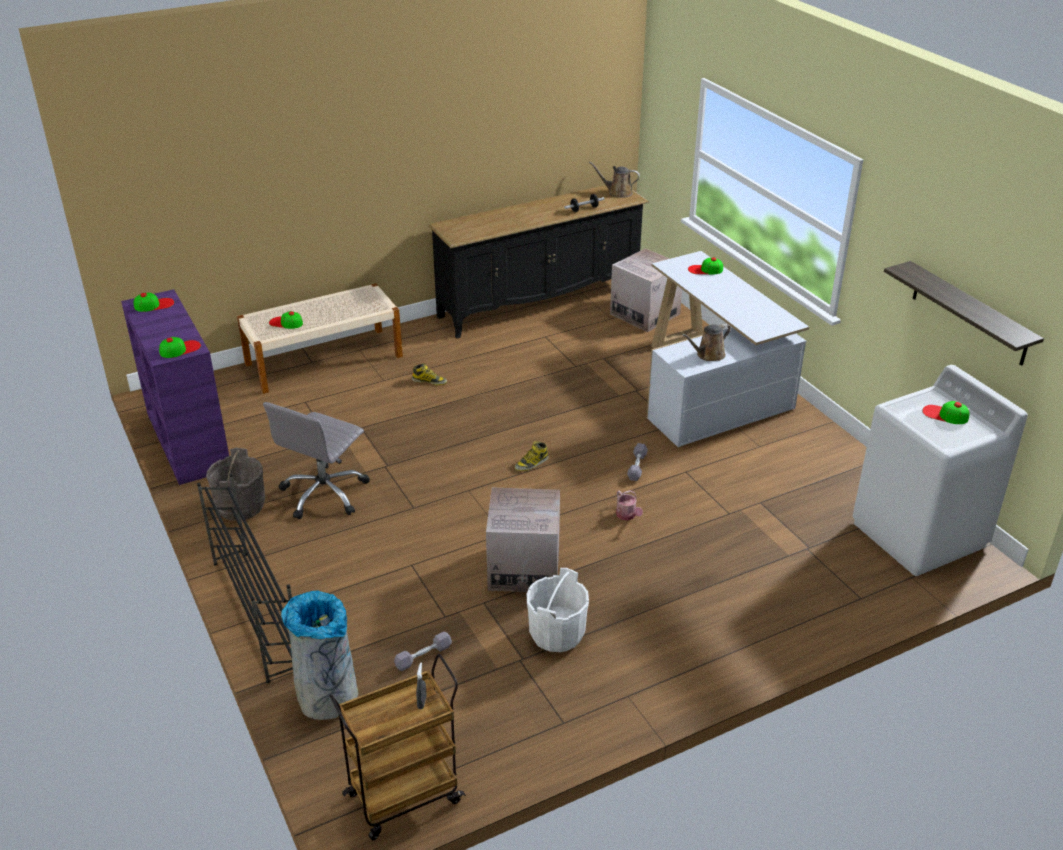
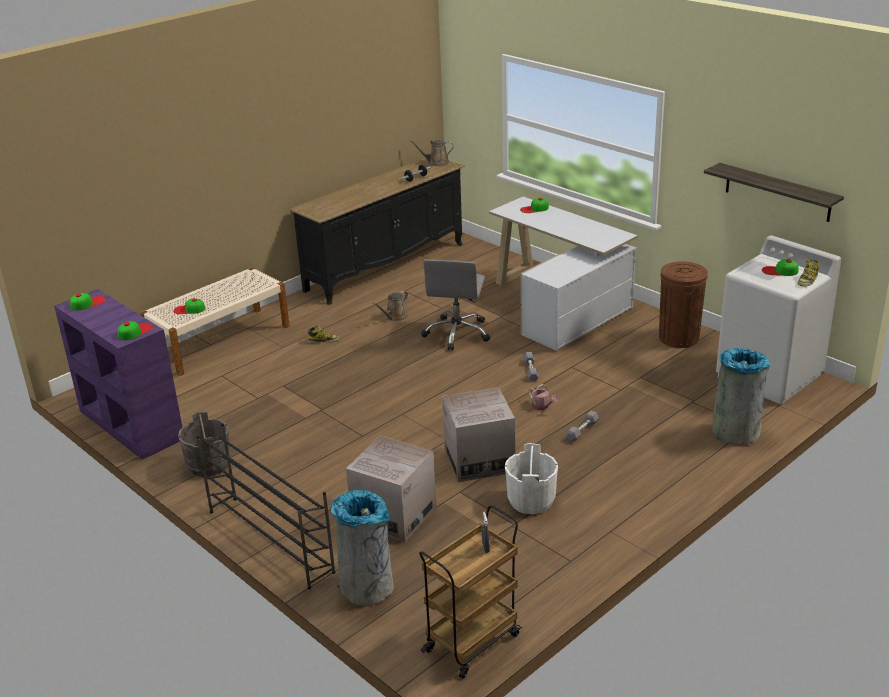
camera: 15 degrees left, 5 degrees down
grey office chair [263,402,370,519] -> grey office chair moved to [421,259,491,351]
grey dumbbell [394,631,452,671] -> grey dumbbell moved to [566,411,599,442]
boot [515,441,549,471] -> boot moved to [797,259,820,287]
cardboard box [610,248,682,332] -> cardboard box moved to [346,435,436,542]
brown watering can [682,324,731,361] -> brown watering can moved to [373,291,408,321]
none -> brown trash can [659,261,708,348]
none -> grey trash can [712,348,771,445]

